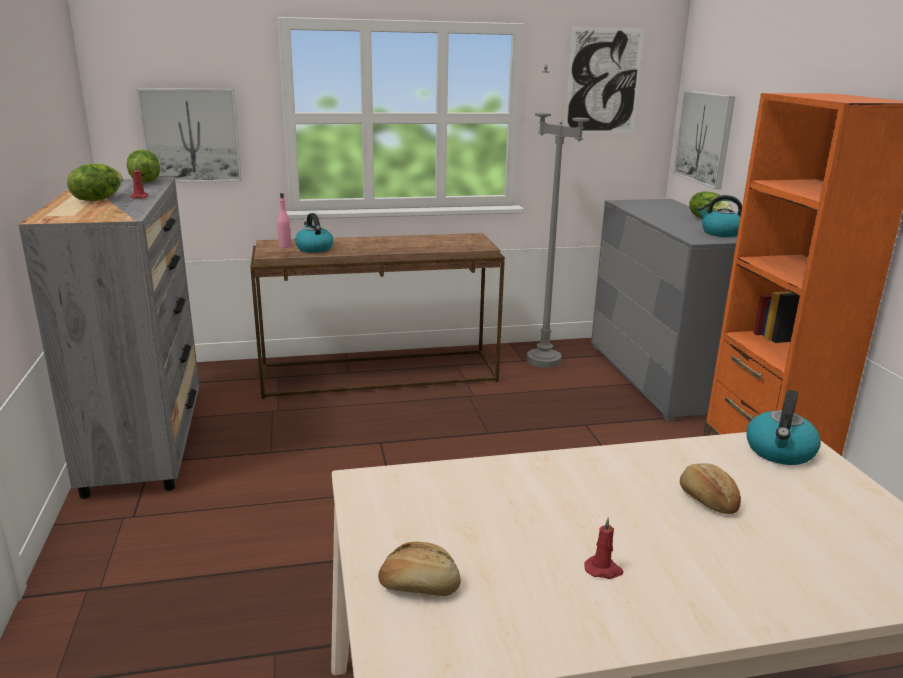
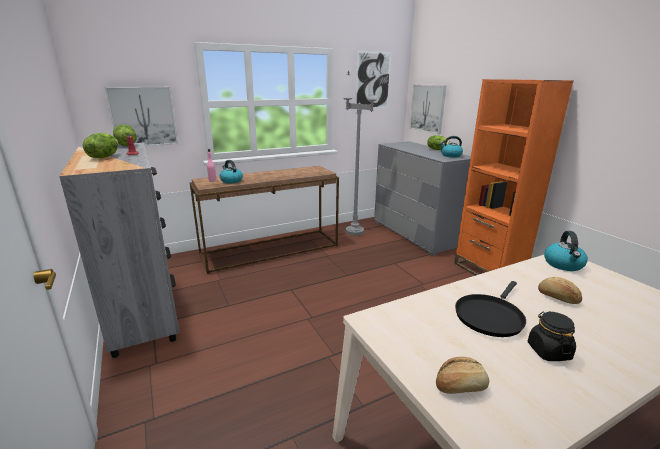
camera: 15 degrees left, 0 degrees up
red candle [584,517,624,579] -> black jar [528,311,576,361]
none -> black frying pan [455,281,526,337]

